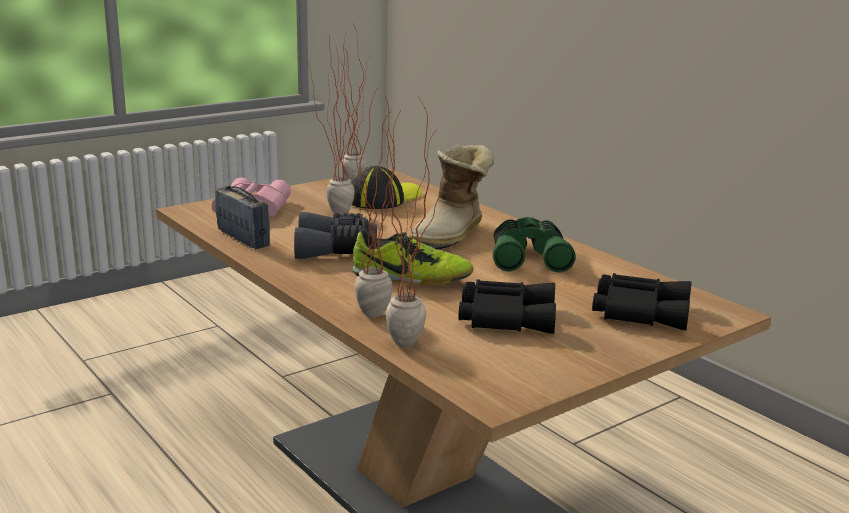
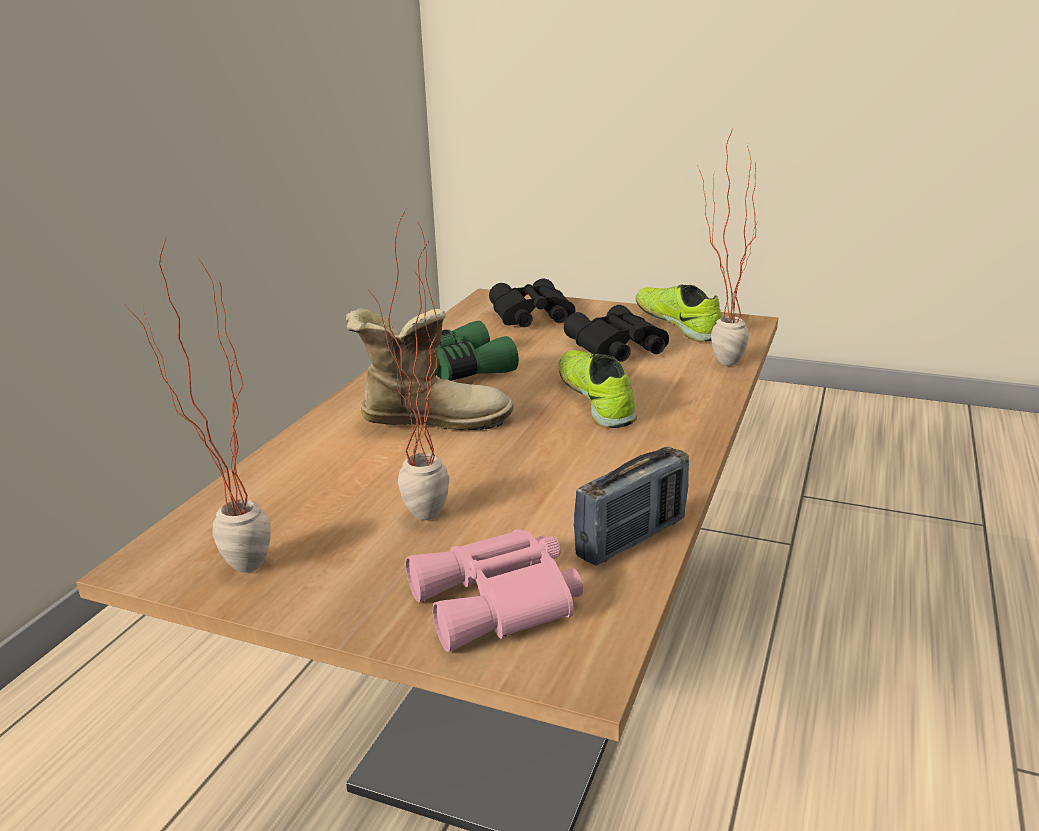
camera: 120 degrees left, 5 degrees up
radio [215,186,270,249] -> radio turned 150 degrees counterclockwise [573,447,689,566]
grey binoculars [294,212,377,259] -> none
potted plant [349,87,393,318] -> none
cap [351,166,422,209] -> none
none -> shoe [636,285,721,342]

